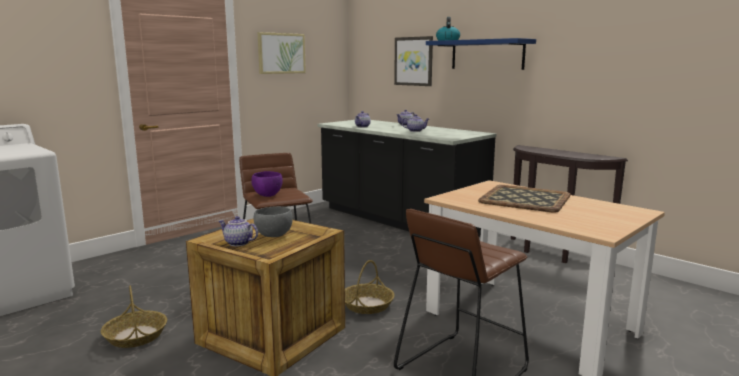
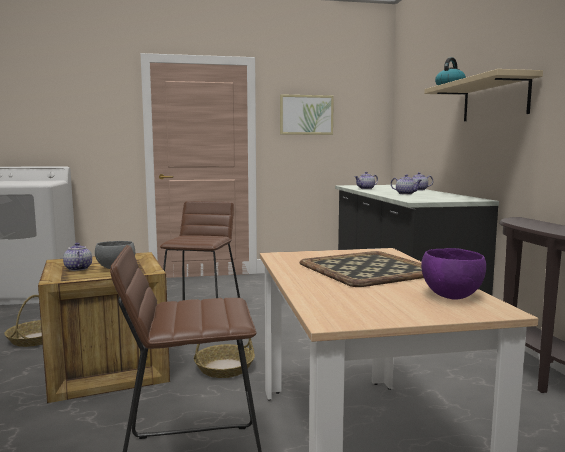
camera: 35 degrees right, 5 degrees down
purple bowl [251,171,283,197] -> purple bowl moved to [421,248,486,300]
picture [394,36,433,86] -> none
blue shelf [426,38,536,70] -> beige shelf [424,69,543,121]

